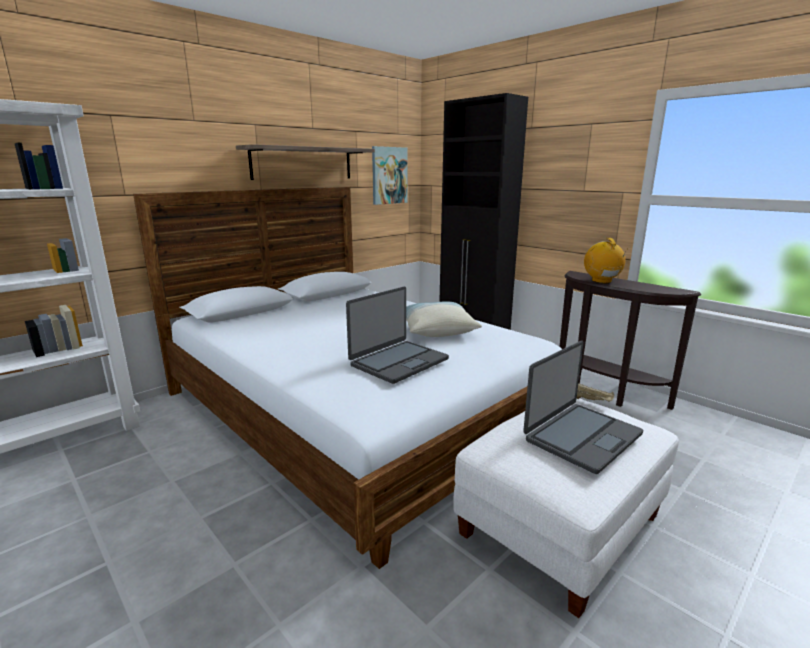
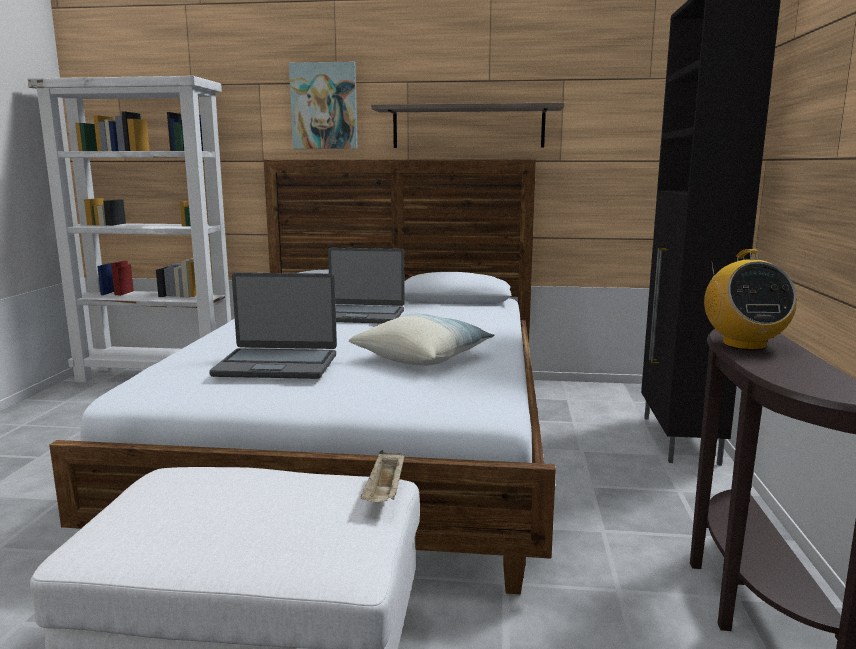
camera: 50 degrees right, 5 degrees down
picture [372,146,408,205] -> picture moved to [289,62,358,149]
laptop [523,341,643,474] -> laptop moved to [328,248,405,324]
radio [584,238,628,283] -> radio turned 135 degrees clockwise [704,249,797,351]

